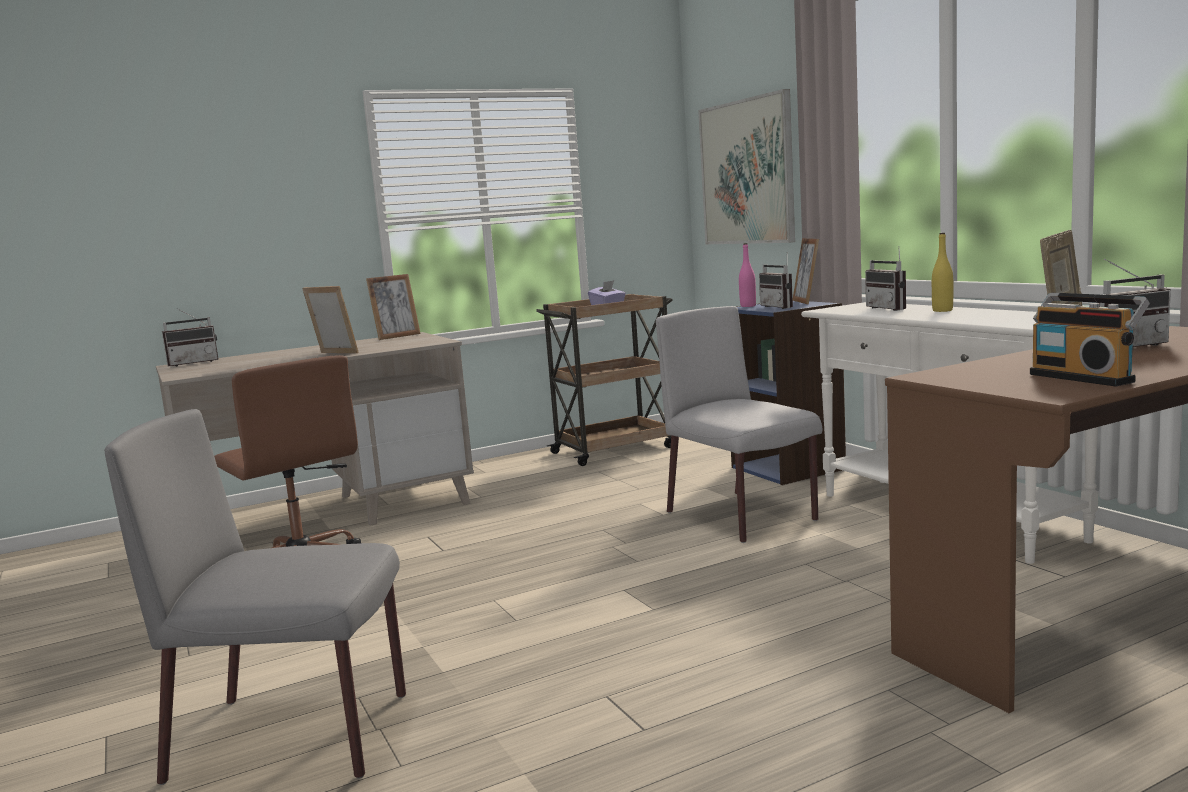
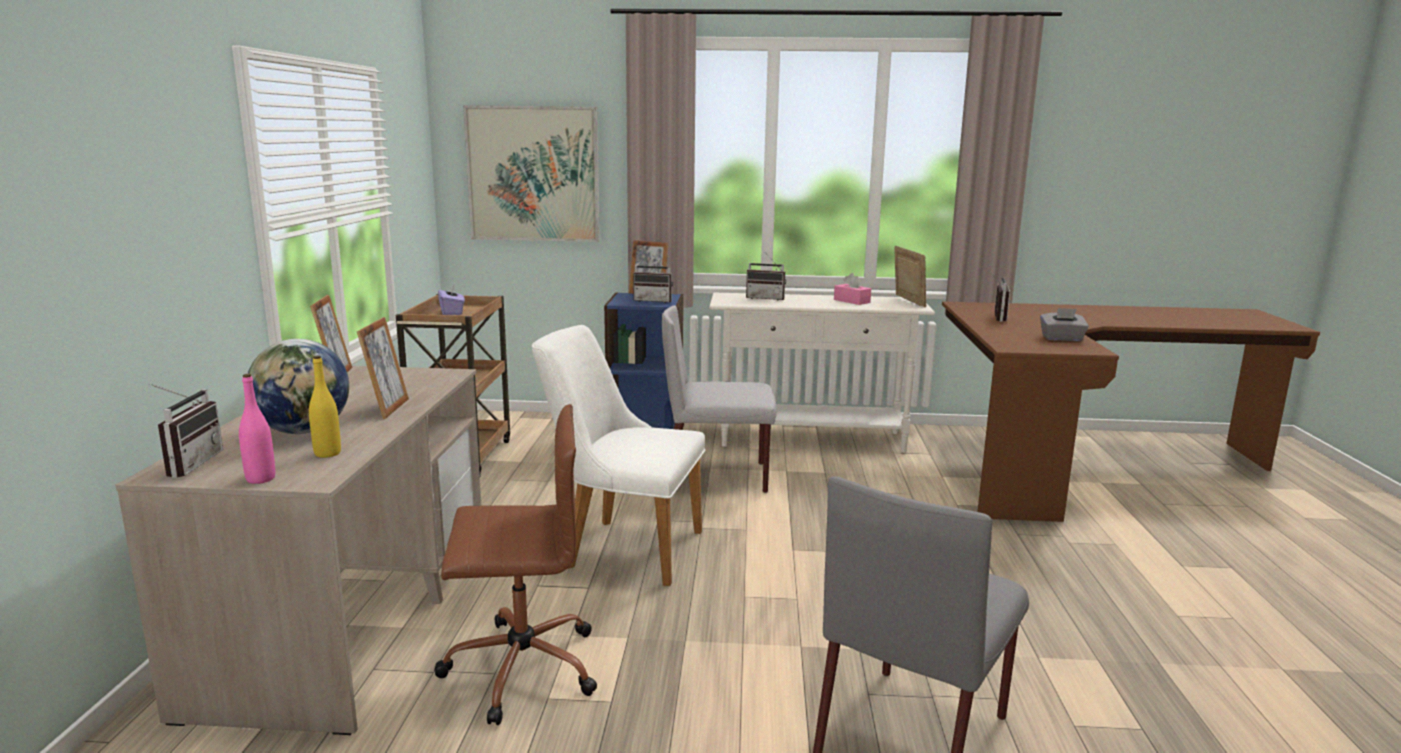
camera: 60 degrees left, 5 degrees up
picture frame [302,286,359,353] -> picture frame turned 120 degrees clockwise [357,317,409,419]
pink bottle [739,243,756,307] -> pink bottle moved to [239,374,275,484]
yellow bottle [932,233,953,312] -> yellow bottle moved to [309,356,341,458]
radio [1030,293,1150,387] -> grey tissue box [1040,308,1089,341]
none -> globe [247,339,349,434]
none -> white chair [532,325,705,586]
none -> pink tissue box [834,273,871,305]

